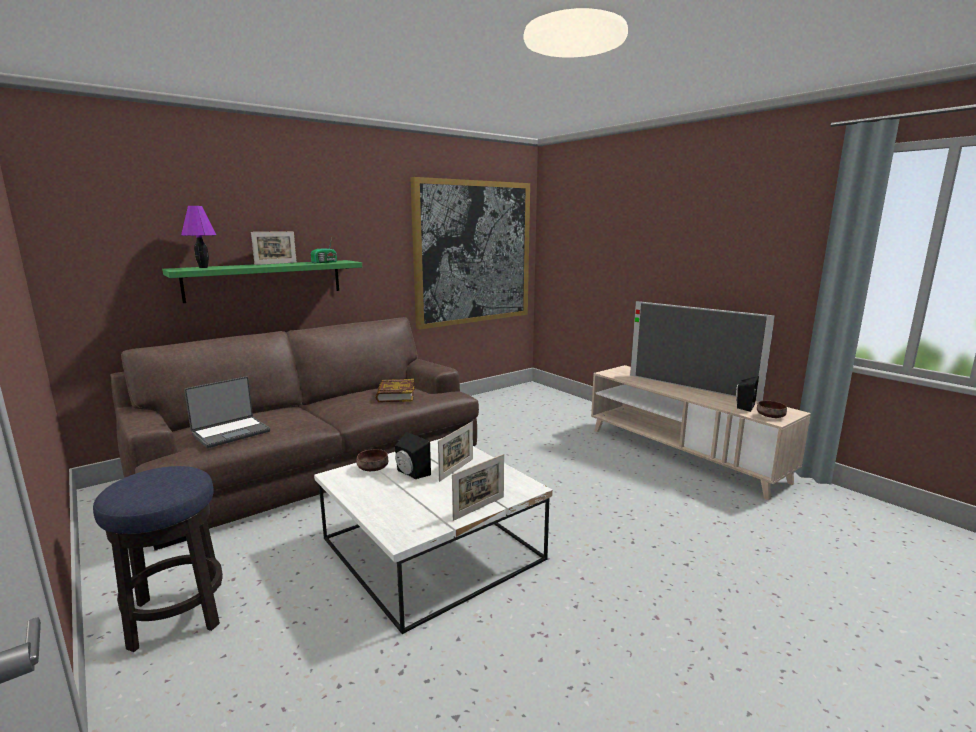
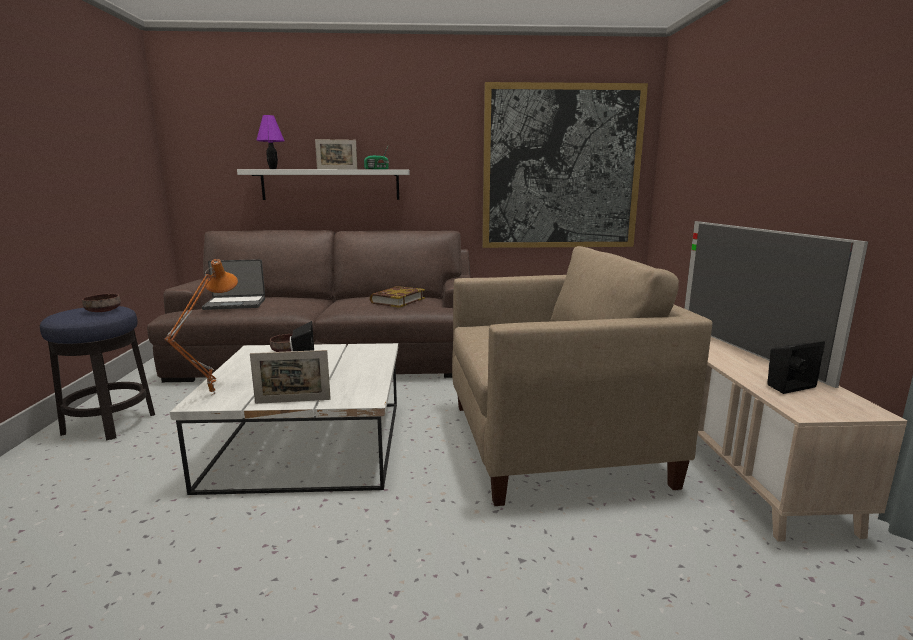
camera: 35 degrees right, 0 degrees up
green shelf [162,260,362,303] -> white shelf [237,169,410,200]
picture frame [438,422,473,482] -> none
brown bowl [757,401,787,418] -> brown bowl moved to [82,294,121,312]
none -> orange table lamp [164,259,238,395]
none -> beige armchair [452,246,712,506]

